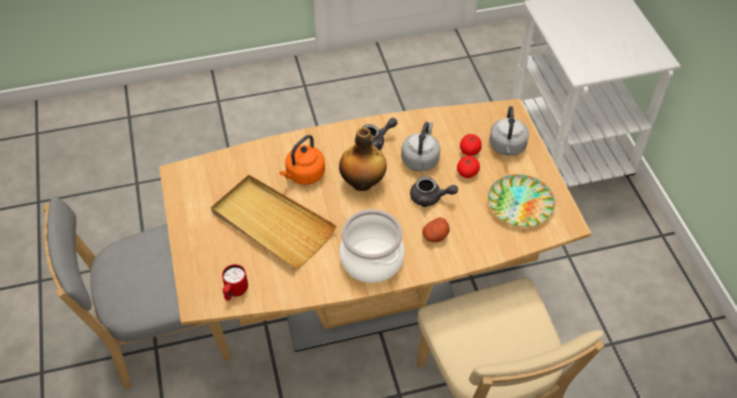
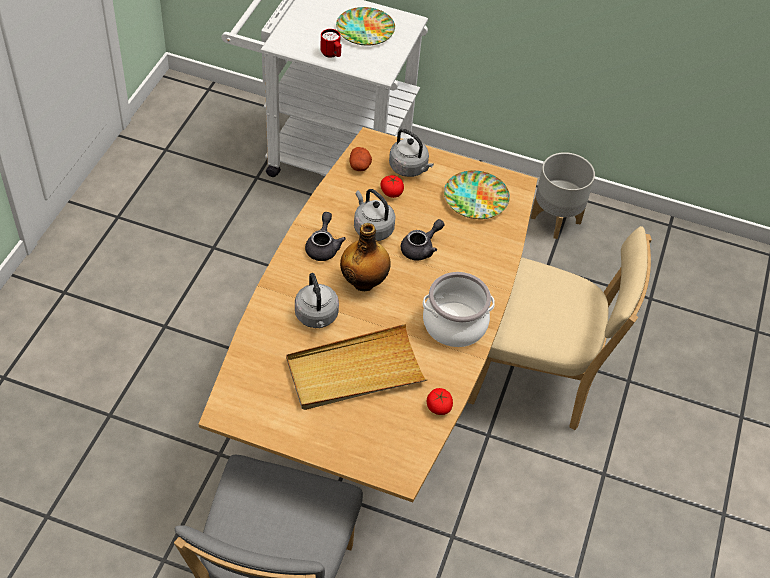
camera: 60 degrees left, 0 degrees up
red mug [222,264,248,301] -> red mug moved to [320,29,341,58]
orange kettle [280,135,325,185] -> grey kettle [295,273,339,328]
potato [422,217,450,242] -> potato moved to [349,147,372,171]
tomato [457,156,480,178] -> tomato moved to [427,388,453,415]
none -> plate [336,7,395,46]
none -> grey planter [531,152,595,239]

